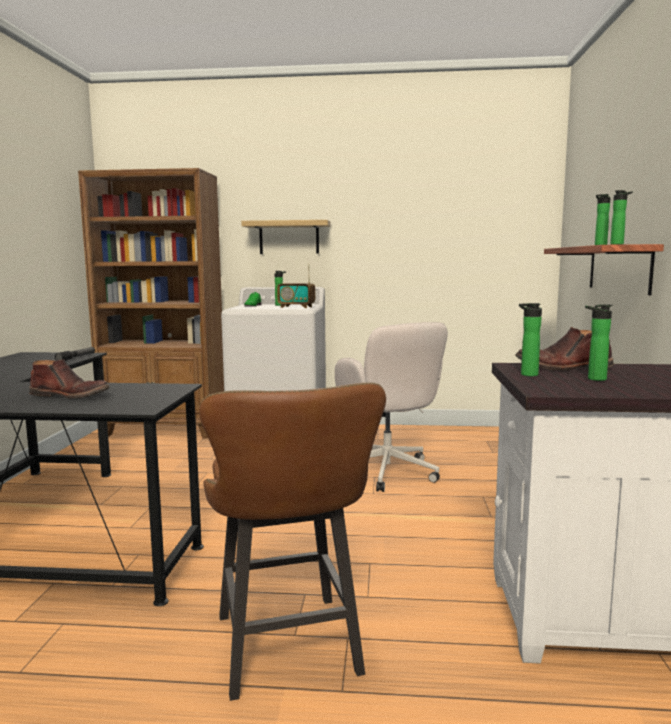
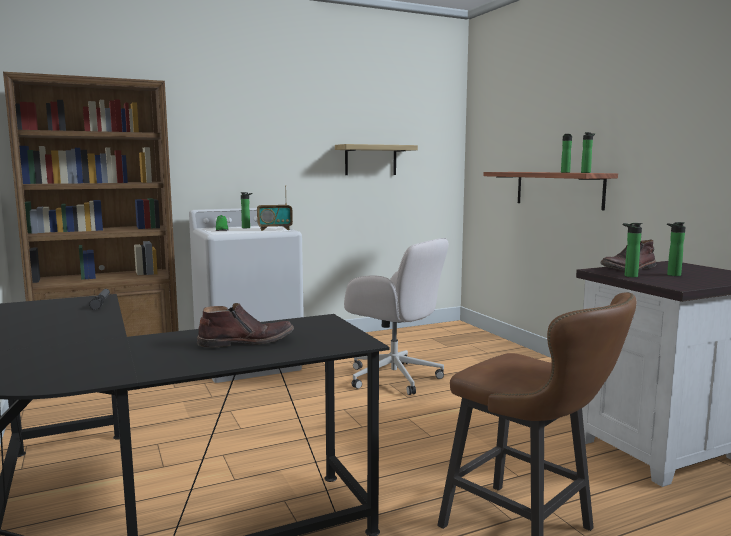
camera: 30 degrees left, 0 degrees up
shelf [241,220,330,254] -> shelf moved to [335,144,418,175]

